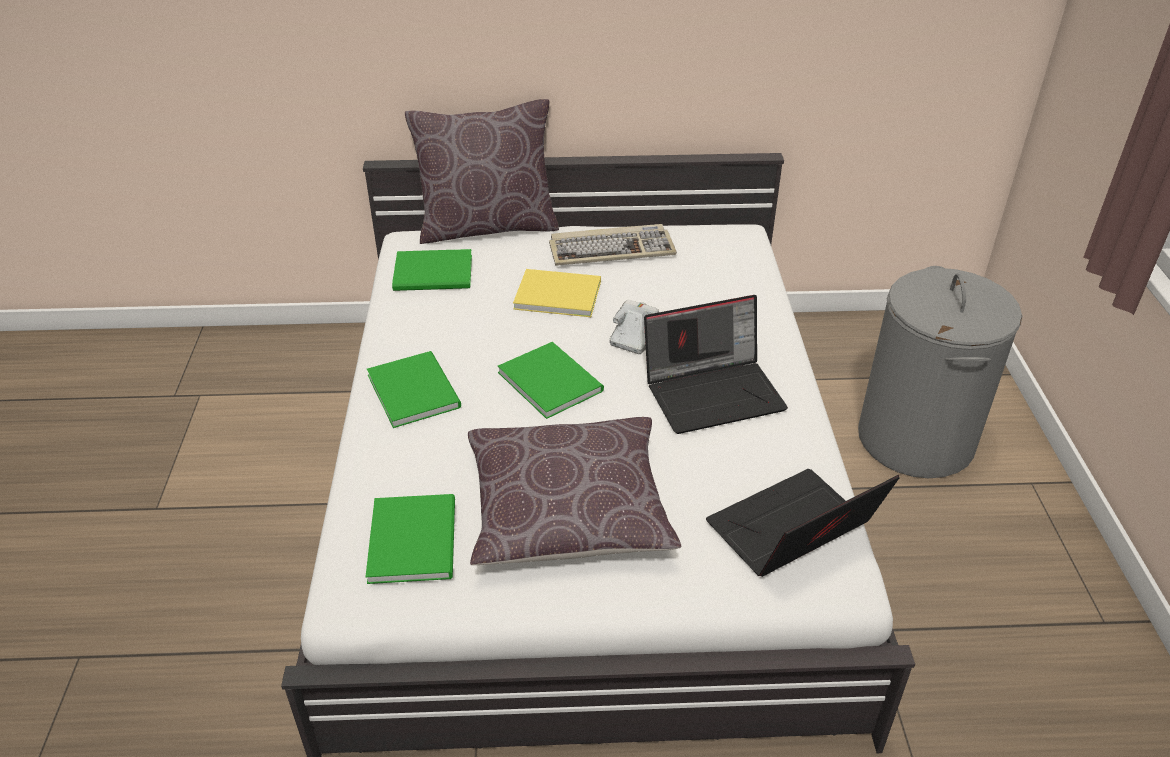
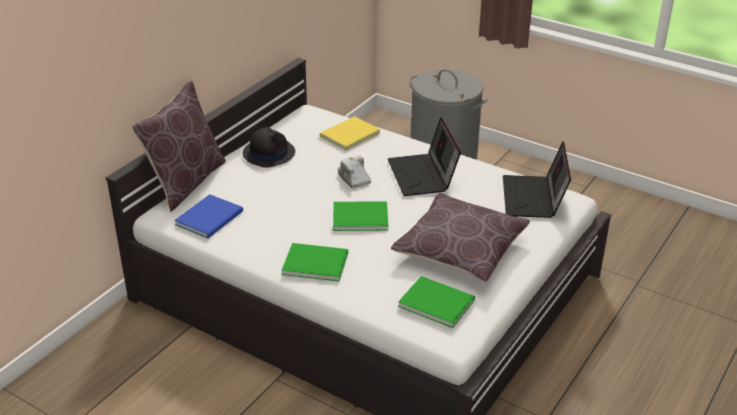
camera: 55 degrees left, 5 degrees down
green book [392,249,472,291] -> blue book [174,194,243,238]
yellow book [513,269,601,317] -> yellow book moved to [320,116,380,151]
keyboard [549,224,677,266] -> black hat [243,127,295,168]
laptop [644,295,788,434] -> laptop turned 150 degrees clockwise [388,117,461,196]

